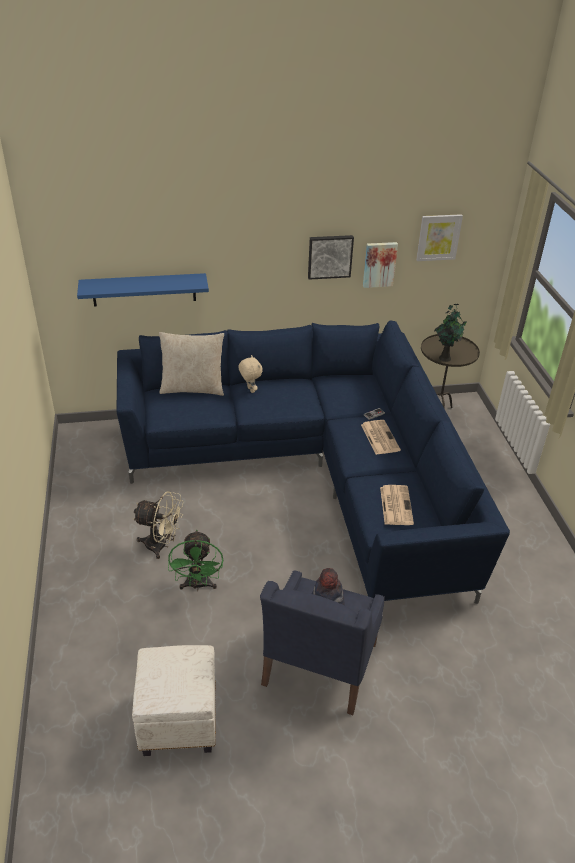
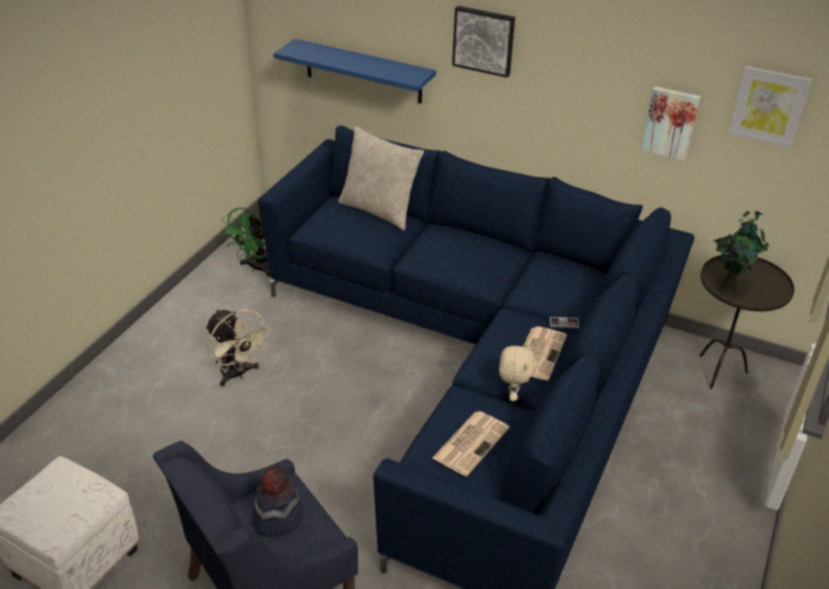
camera: 35 degrees right, 0 degrees up
green fan [168,530,223,591] -> green fan moved to [220,207,270,277]
beige plush toy [239,355,263,393] -> beige plush toy moved to [499,343,535,402]
picture [308,235,354,280] -> picture moved to [452,6,515,78]

